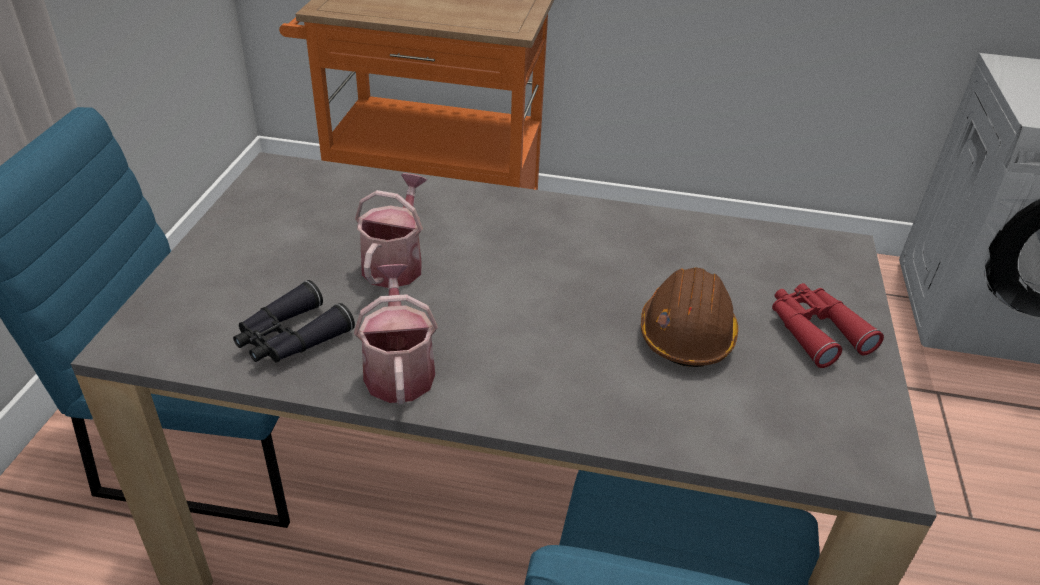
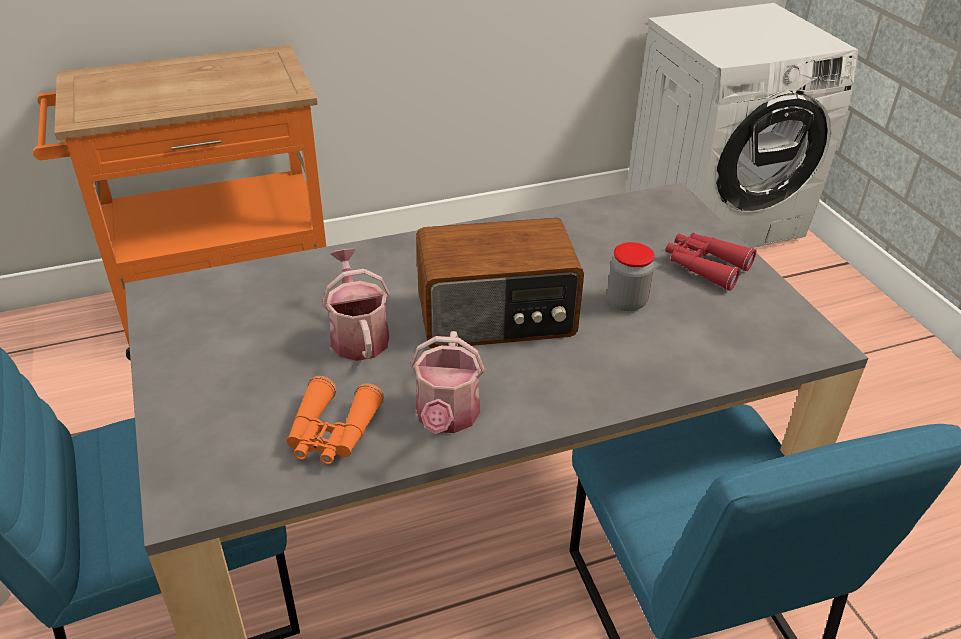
camera: 30 degrees left, 0 degrees up
black binoculars [233,280,355,363] -> orange binoculars [286,376,384,464]
watering can [354,264,438,404] -> watering can turned 135 degrees counterclockwise [411,331,485,434]
brown hard hat [641,267,738,367] -> jar [607,242,654,311]
none -> radio [416,218,584,348]

